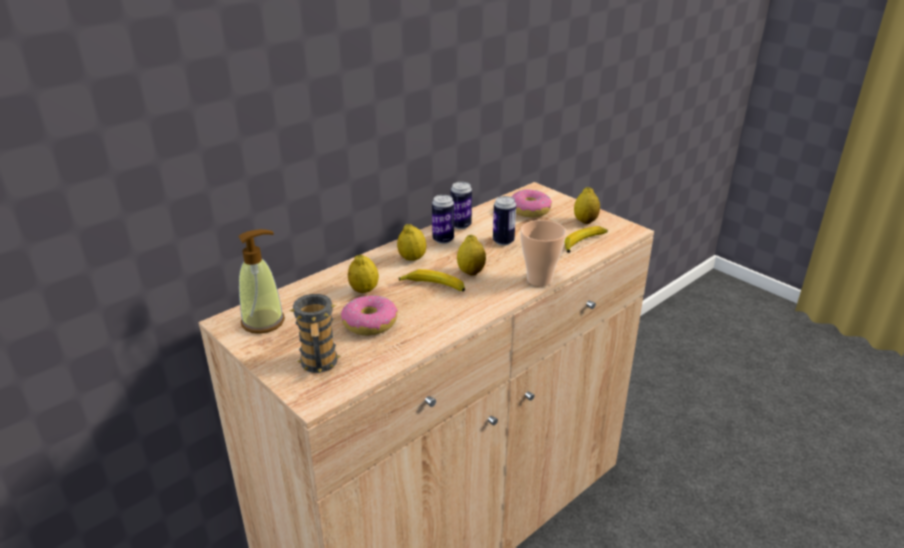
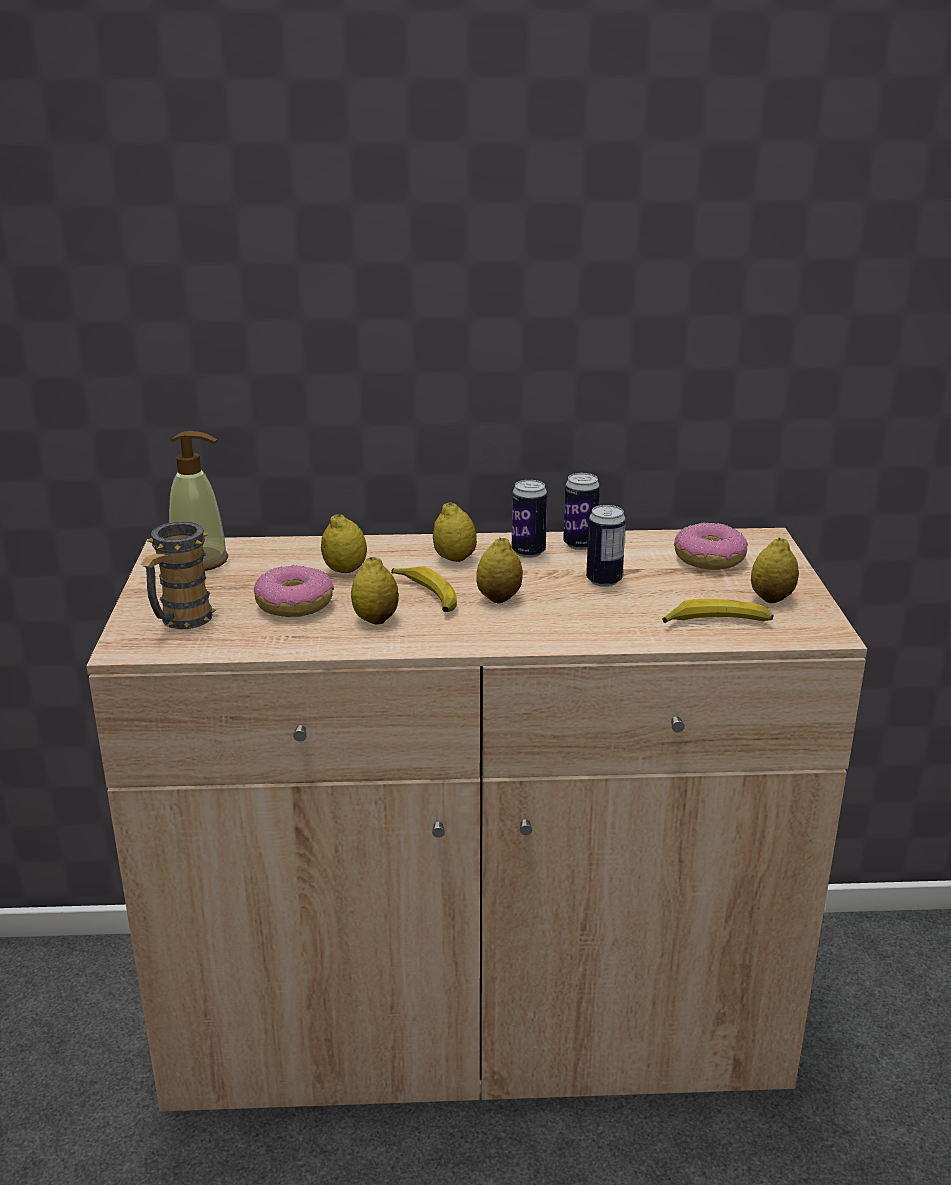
camera: 40 degrees right, 5 degrees down
cup [521,220,566,287] -> none
none -> lemon [351,557,399,624]

